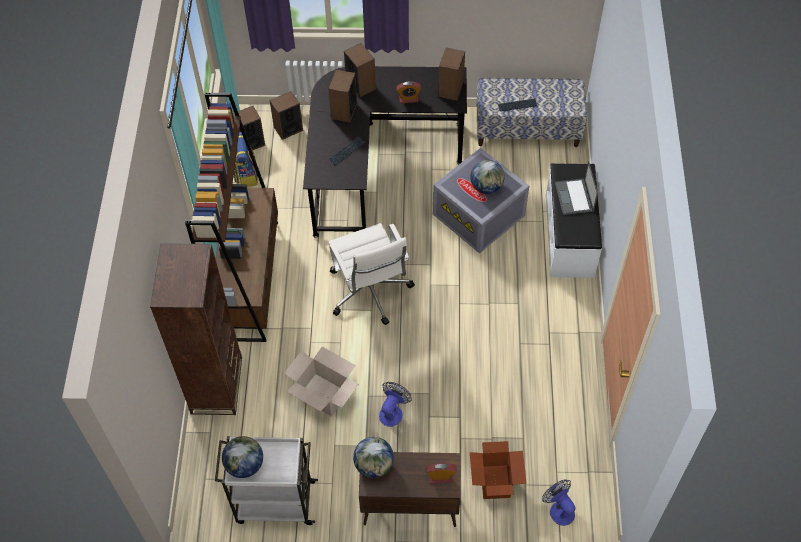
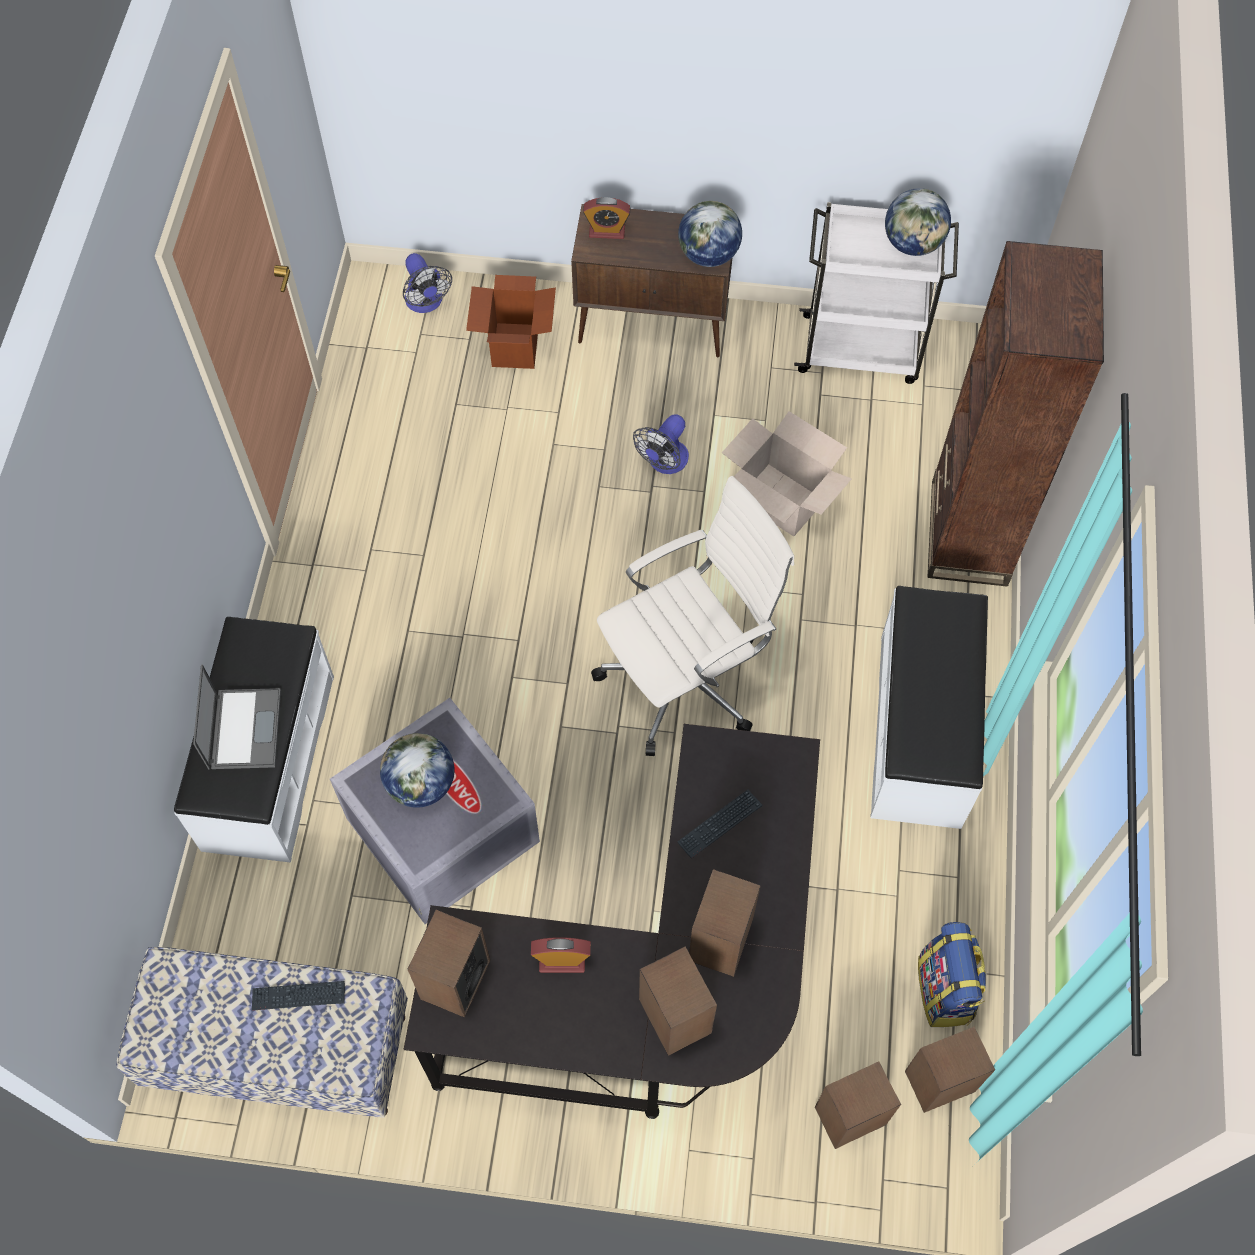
camera: 175 degrees left, 5 degrees up
brown bookcase [185,93,278,342] -> white bench [870,586,988,829]
white office chair [328,223,415,325] -> white office chair turned 75 degrees clockwise [591,476,794,756]

